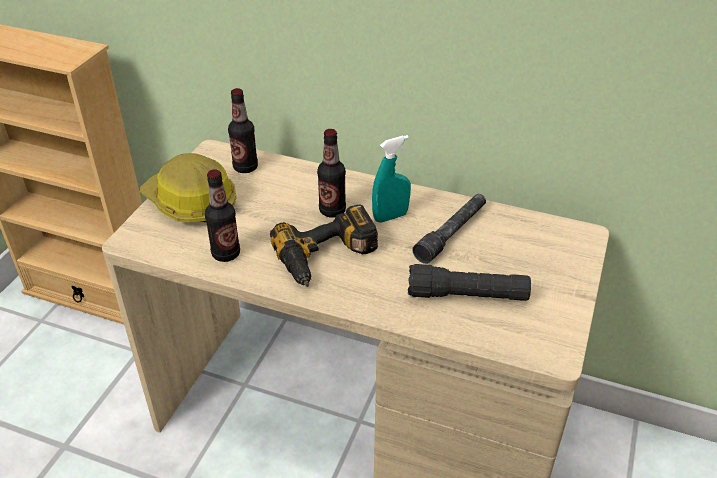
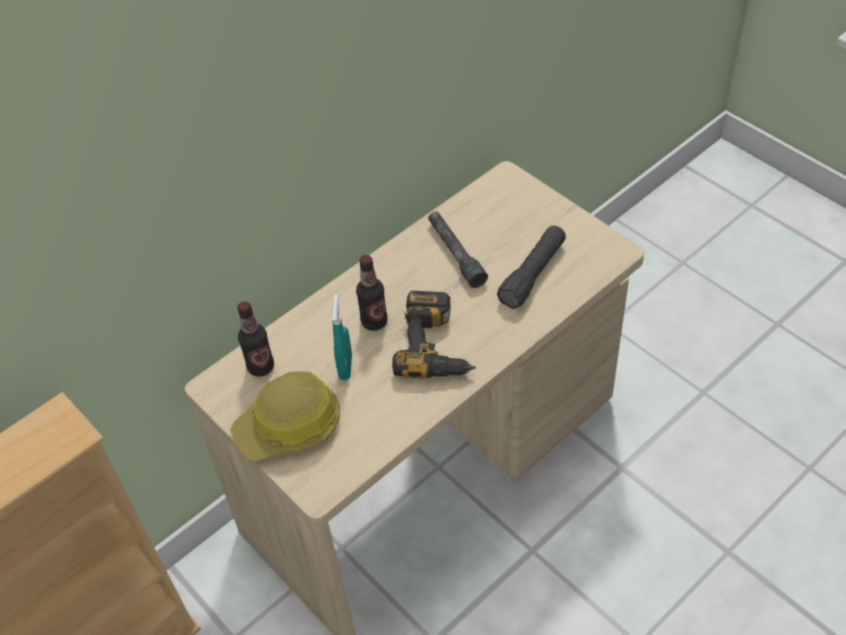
camera: 60 degrees left, 10 degrees up
bottle [205,169,240,262] -> none
turquoise spray bottle [372,135,411,223] -> turquoise spray bottle moved to [332,294,352,380]

